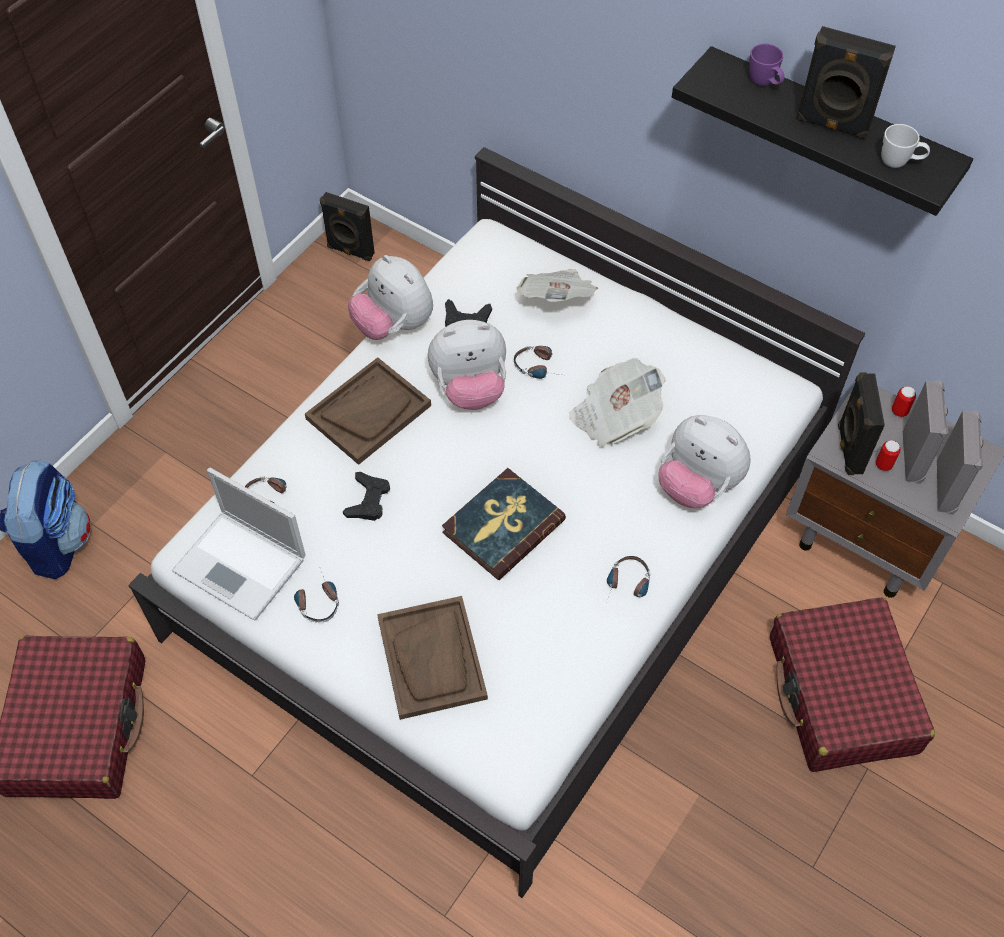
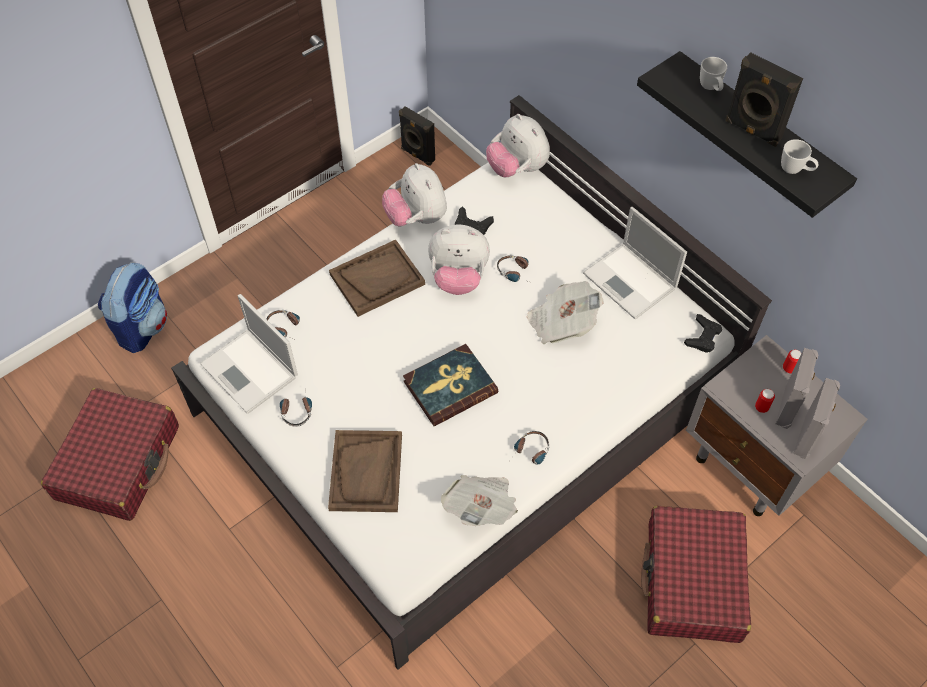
camera: 15 degrees right, 0 degrees up
black game controller [343,472,390,521] -> black game controller moved to [684,314,722,353]
newspaper [517,269,598,302] -> newspaper moved to [441,475,518,526]
plush toy [659,415,751,508] -> plush toy moved to [486,114,550,177]
purple mug [749,44,784,86] -> white mug [700,57,727,91]
black speaker [838,372,885,475] -> none
none -> laptop [583,207,687,319]

